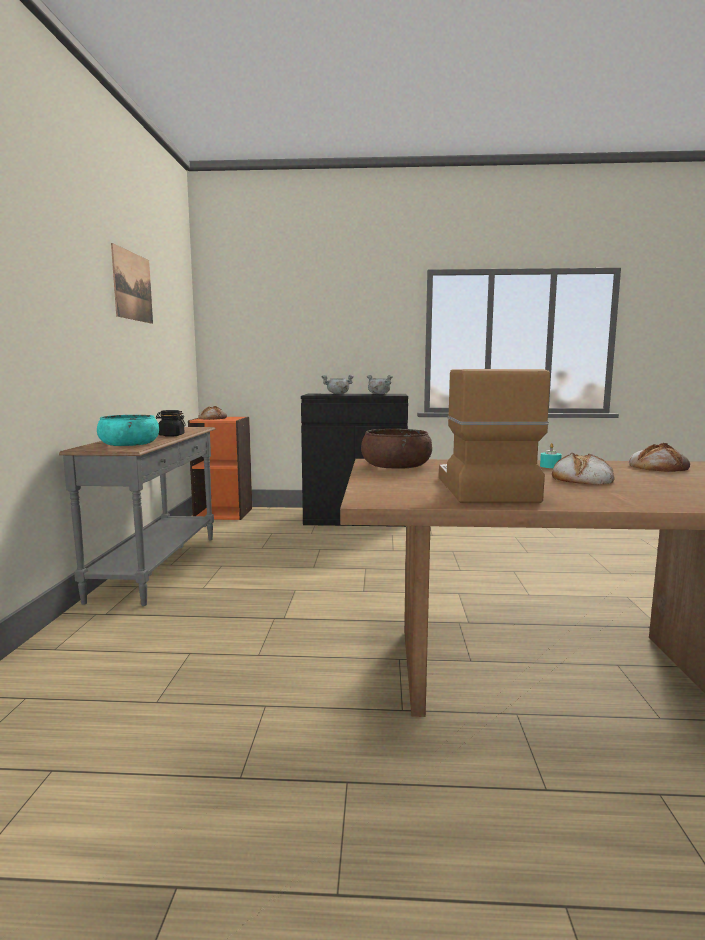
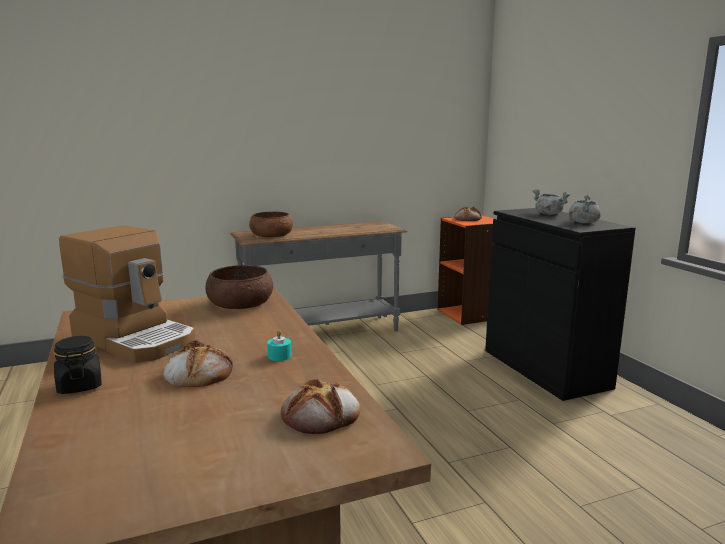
camera: 65 degrees right, 5 degrees up
turquoise bowl [97,415,159,446] -> brown bowl [249,211,293,237]
picture [111,243,153,324] -> none
black jar [156,410,186,437] -> black jar moved to [54,336,102,394]
coffee machine [439,369,550,503] -> coffee machine turned 60 degrees clockwise [59,225,195,363]

